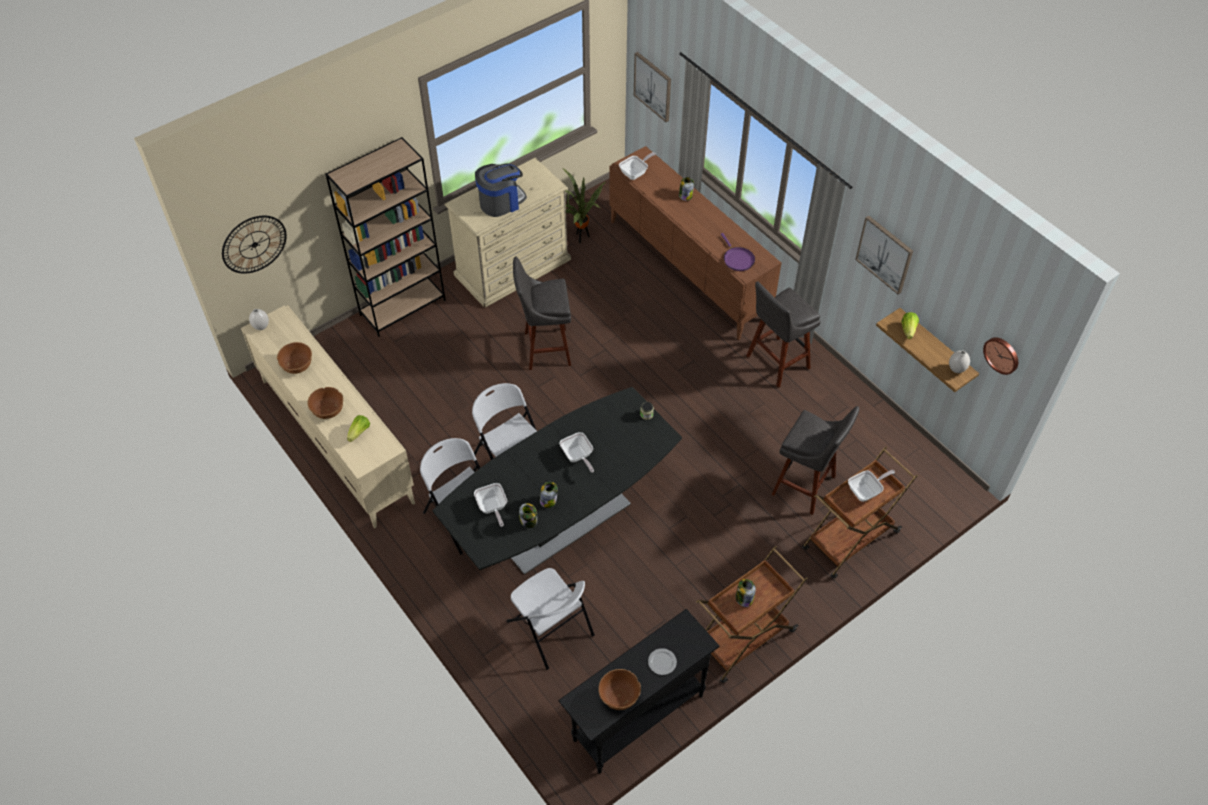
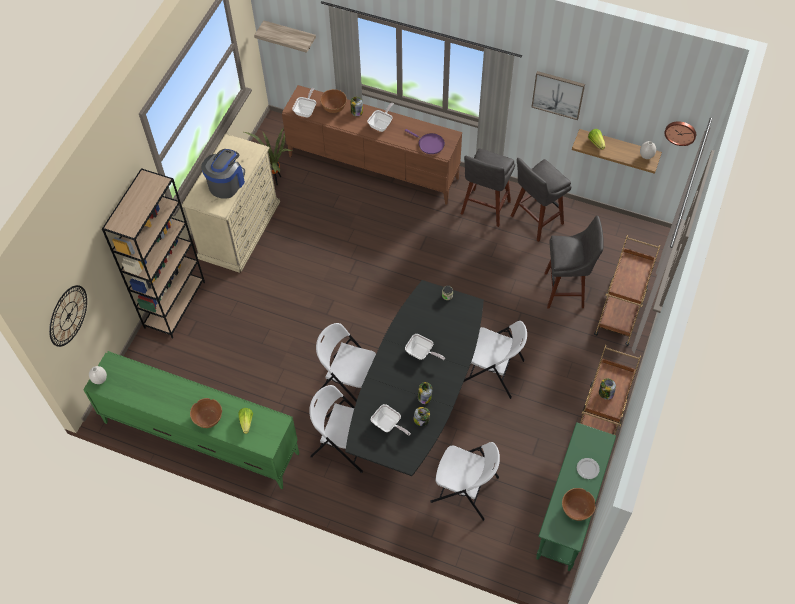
camera: 30 degrees left, 5 degrees up
beige cabinet [241,305,415,528] -> green cabinet [83,351,299,489]
brown bowl [277,342,312,374] -> brown bowl moved to [320,89,347,113]
grey stool [513,257,571,370] -> grey stool moved to [511,158,571,242]
black console table [558,609,720,774] -> green console table [536,422,616,571]
picture [634,52,671,122] -> shelf [254,20,316,53]
frying pan [848,470,895,502] -> frying pan moved to [367,103,394,132]
none -> white chair [464,321,527,399]

